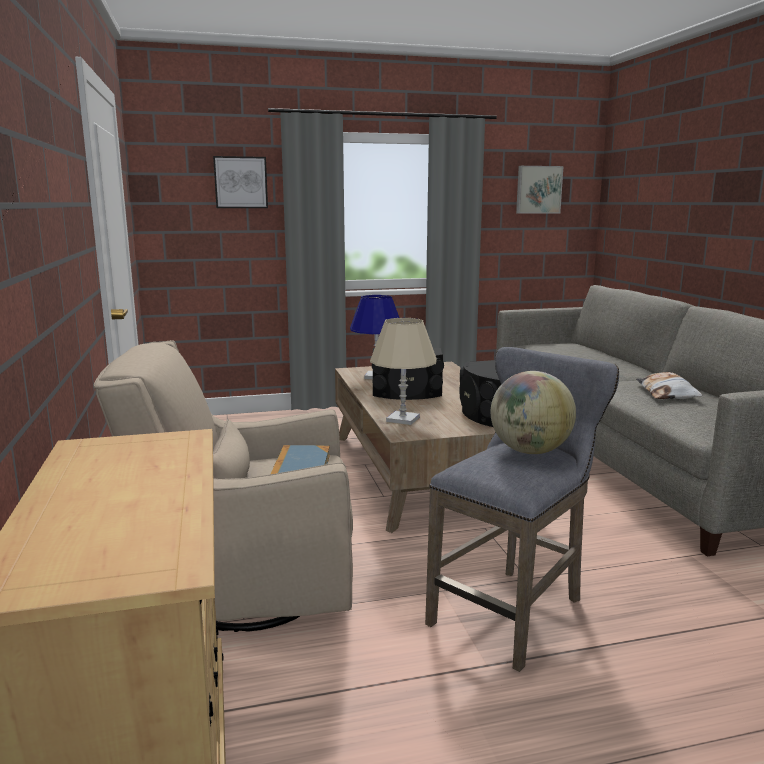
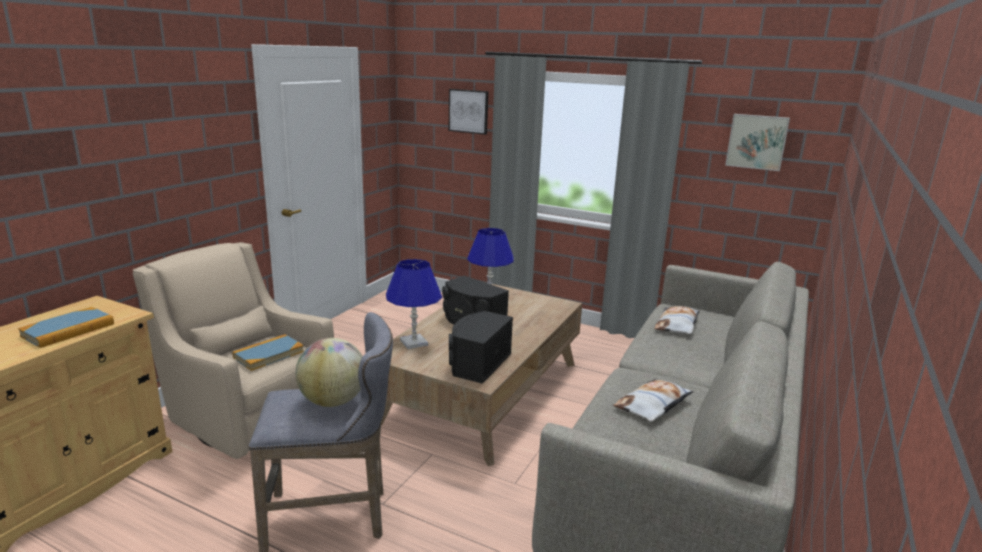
camera: 40 degrees right, 5 degrees up
beige table lamp [370,318,437,425] -> blue table lamp [386,259,442,349]
none -> book [18,307,114,348]
none -> pillow [655,306,700,334]

